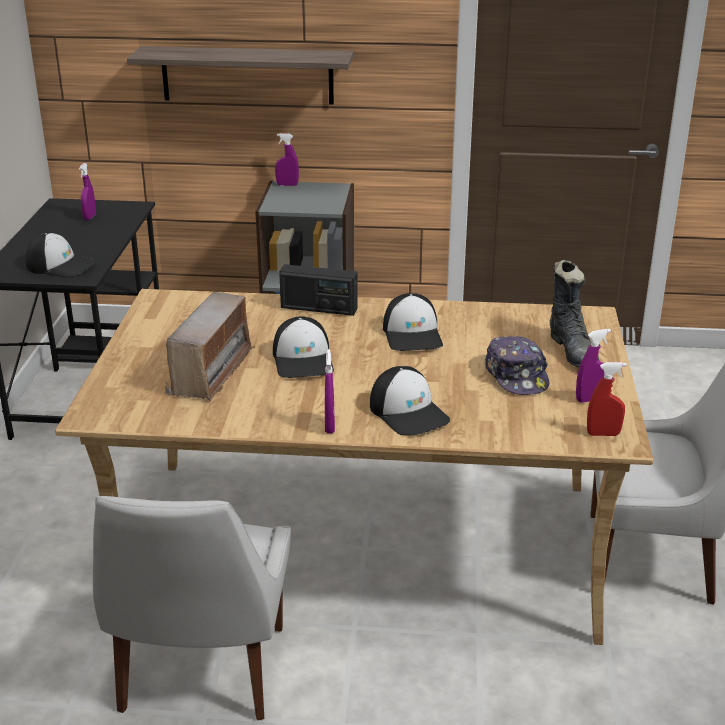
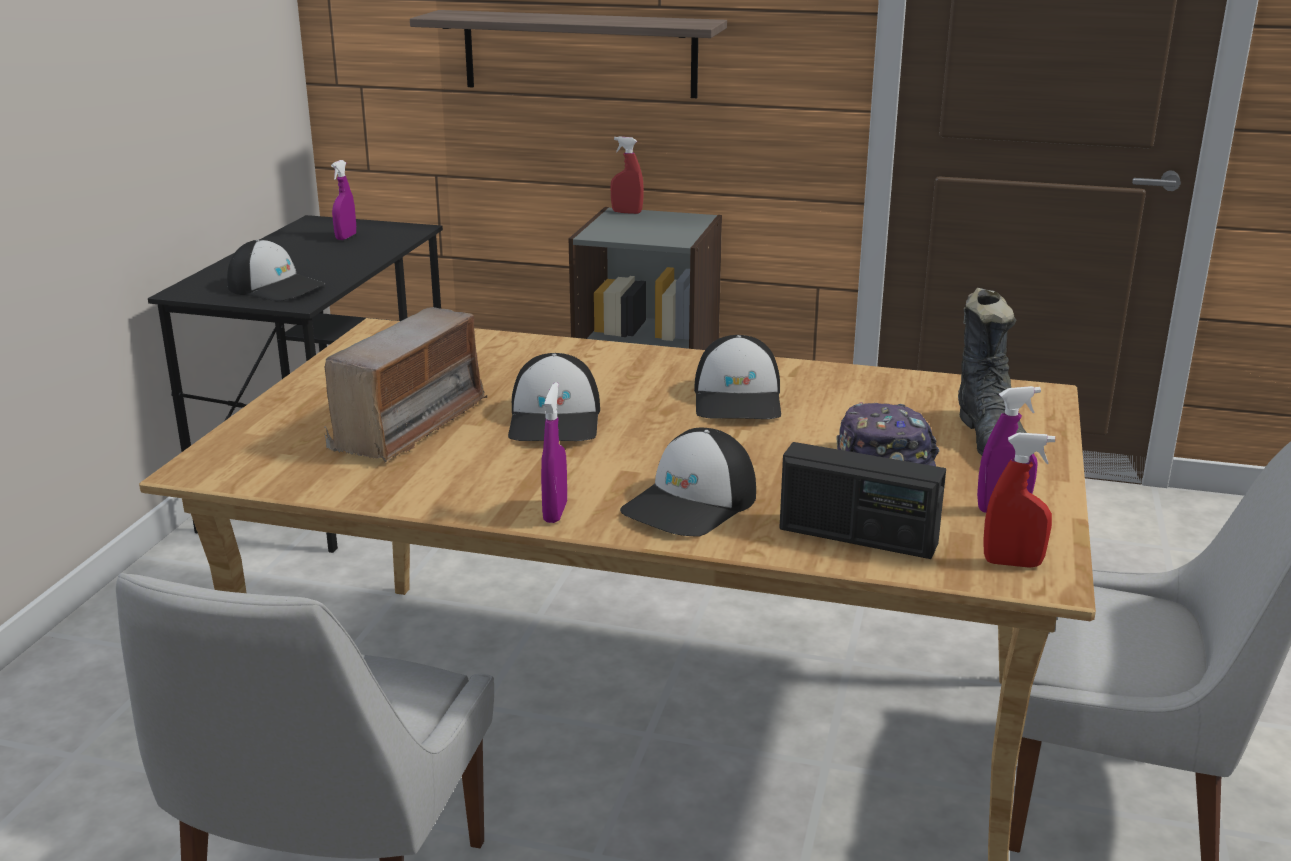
camera: 10 degrees right, 5 degrees down
purple spray bottle [275,133,299,186] -> red spray bottle [610,136,644,214]
radio [279,264,358,316] -> radio moved to [779,442,946,559]
cap [370,366,450,435] -> cap turned 60 degrees clockwise [620,428,756,537]

